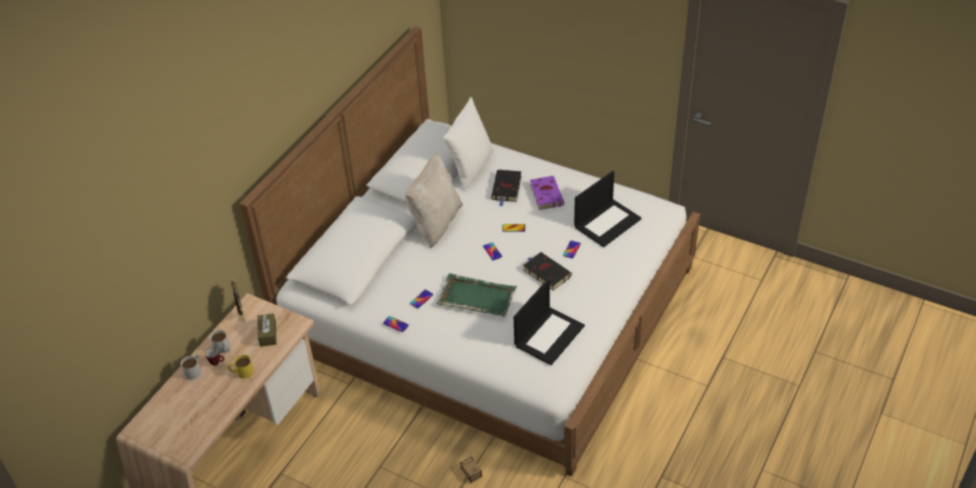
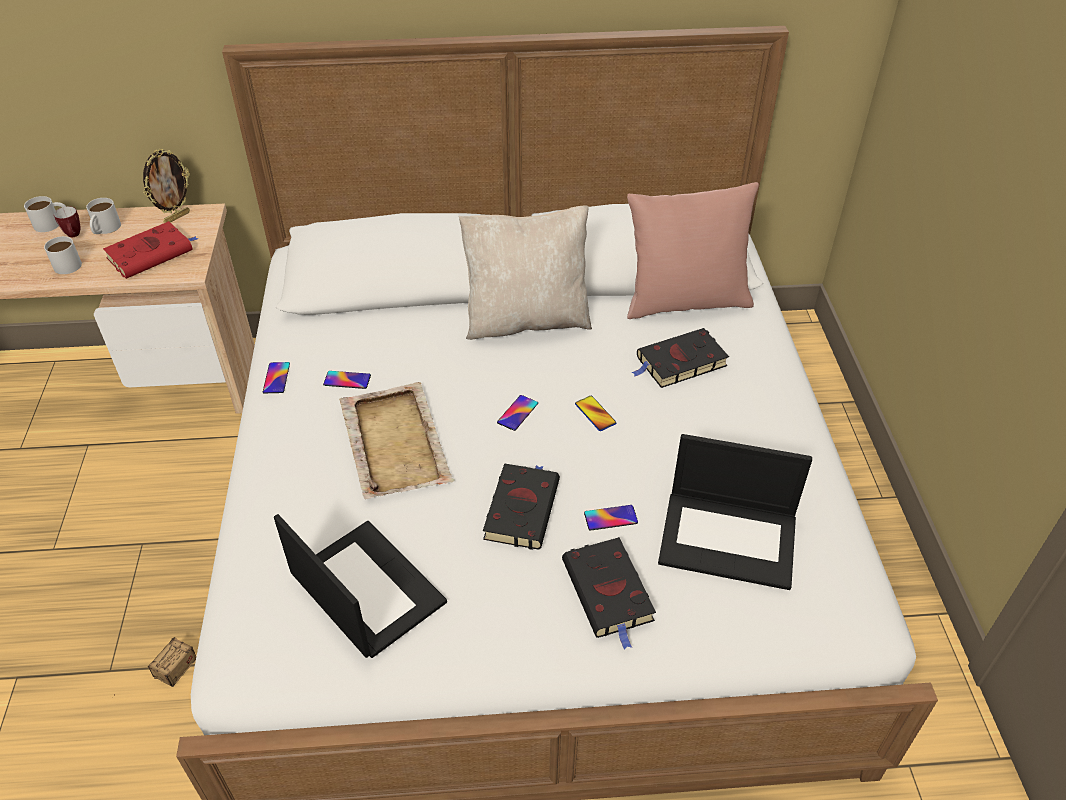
camera: 55 degrees right, 0 degrees up
yellow mug [228,355,254,378] -> white mug [44,236,82,274]
brown tissue box [258,313,277,347] -> red book [103,221,199,279]
green tray [436,273,517,317] -> beige tray [339,382,455,499]
white pillow [443,97,494,191] -> pink pillow [627,182,759,319]
laptop [514,279,585,365] -> laptop turned 135 degrees counterclockwise [274,514,447,658]
purple book [530,176,564,210] -> none
none -> black book [562,537,656,650]

